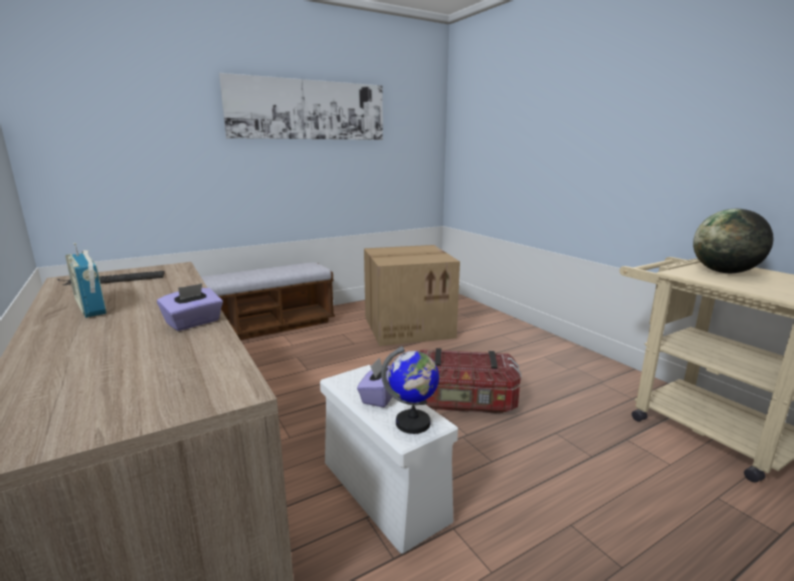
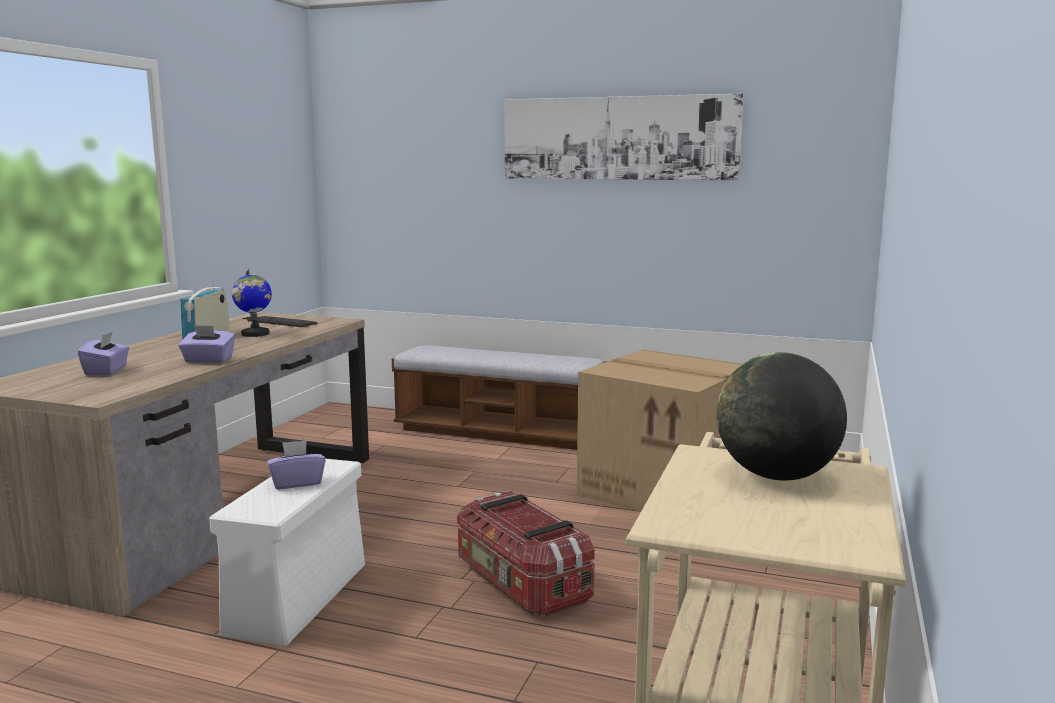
camera: 50 degrees right, 5 degrees down
globe [381,346,439,434] -> globe moved to [232,269,272,337]
none -> purple tissue box [78,331,129,376]

